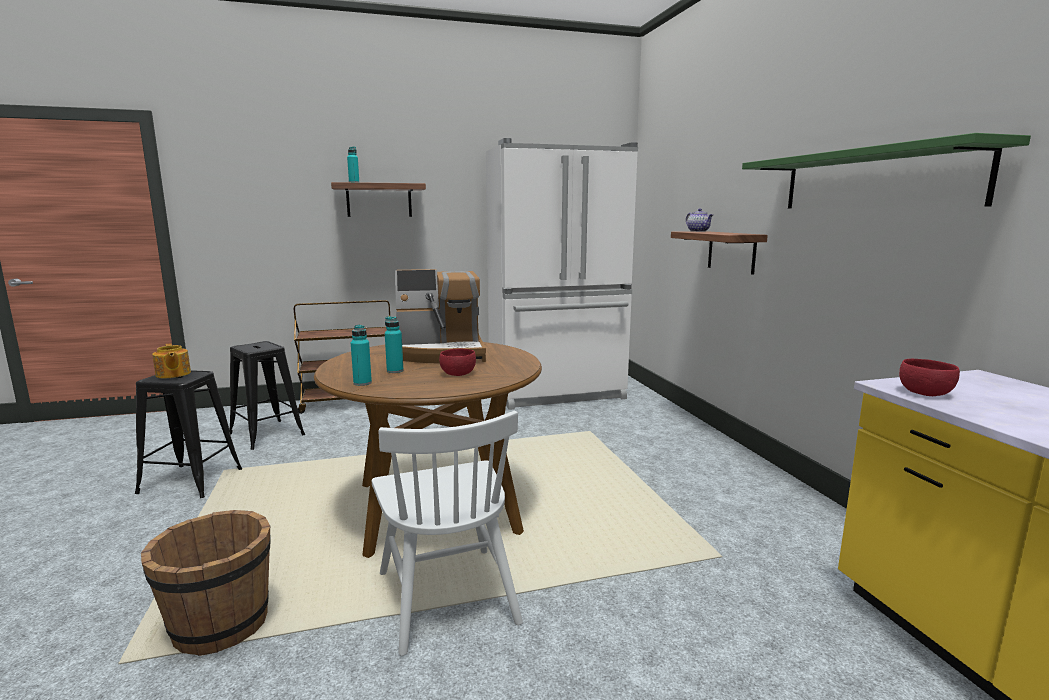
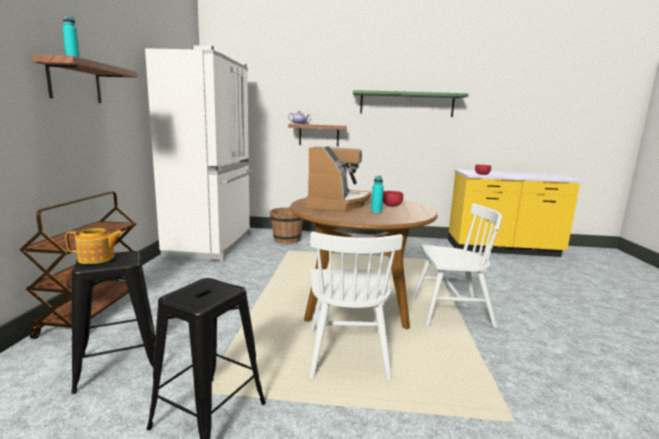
camera: 70 degrees left, 0 degrees up
brown bucket [141,510,271,656] -> brown bucket moved to [270,208,303,243]
teapot [152,343,191,378] -> teapot moved to [66,228,123,264]
turquoise bottle [351,325,372,386] -> none
none -> white chair [309,232,403,380]

